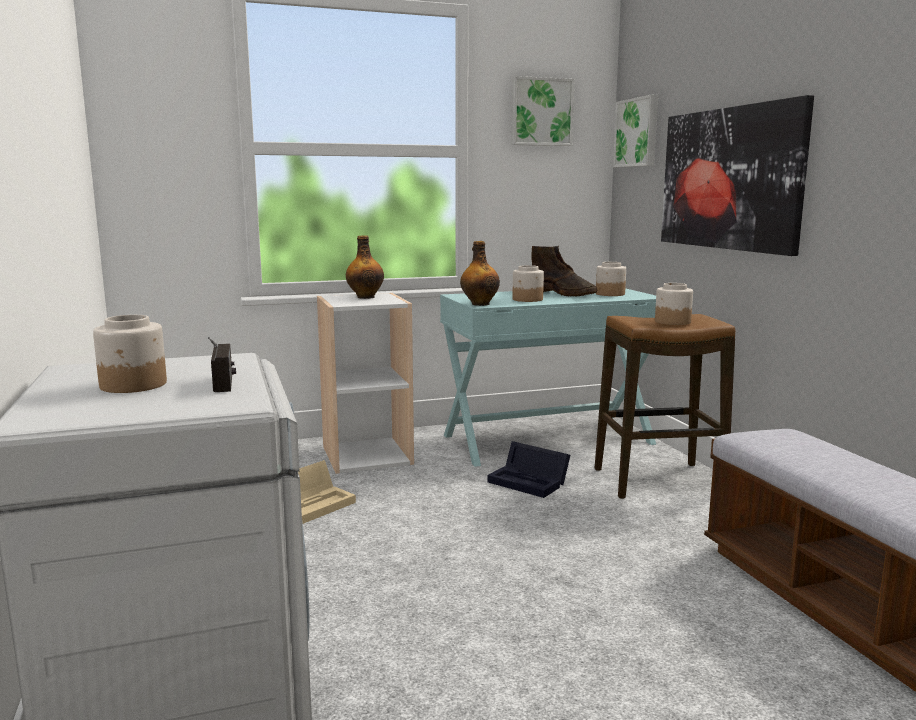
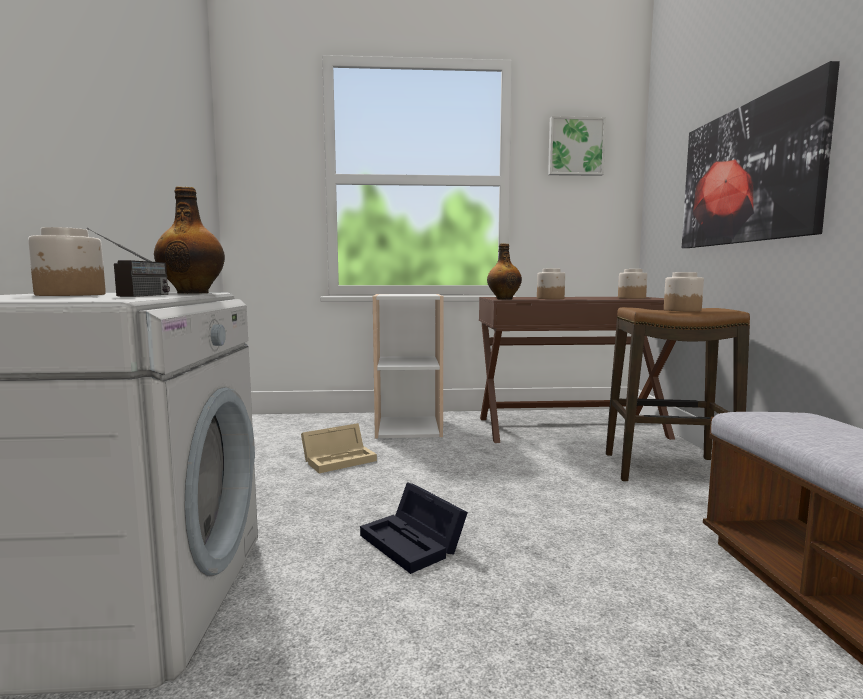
camera: 15 degrees right, 5 degrees down
bottle [346,235,384,299] -> bottle moved to [154,186,225,294]
turquoise desk [440,288,656,467] -> brown desk [479,297,676,443]
black storage box [488,441,570,498] -> black storage box moved to [360,482,468,574]
brown boot [531,246,598,296] -> none
picture [613,95,658,167] -> none

